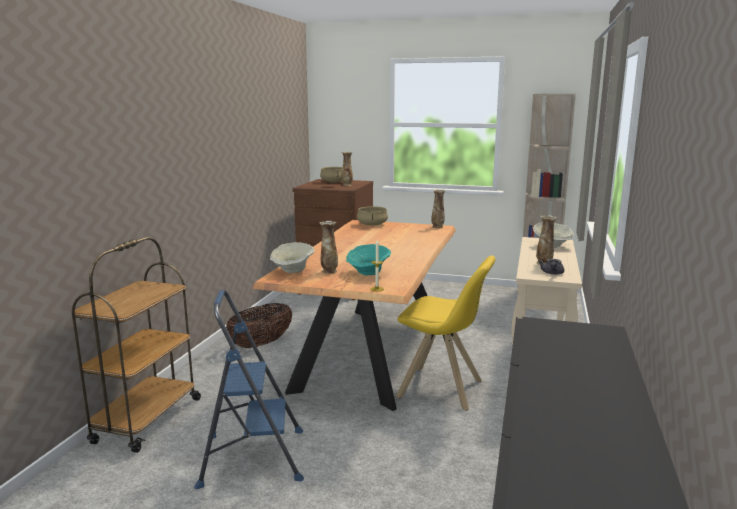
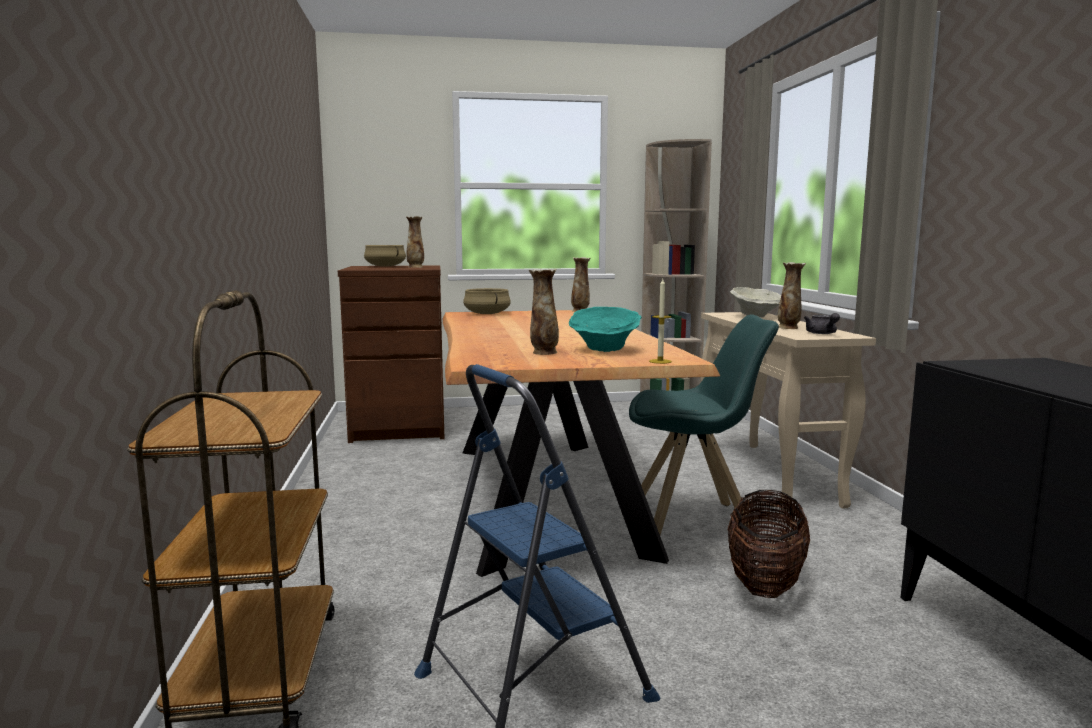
camera: 25 degrees left, 5 degrees down
basket [226,303,292,348] -> basket moved to [728,490,810,598]
beige bowl [270,242,315,273] -> none
yellow chair [396,255,496,411] -> turquoise chair [629,314,779,539]

